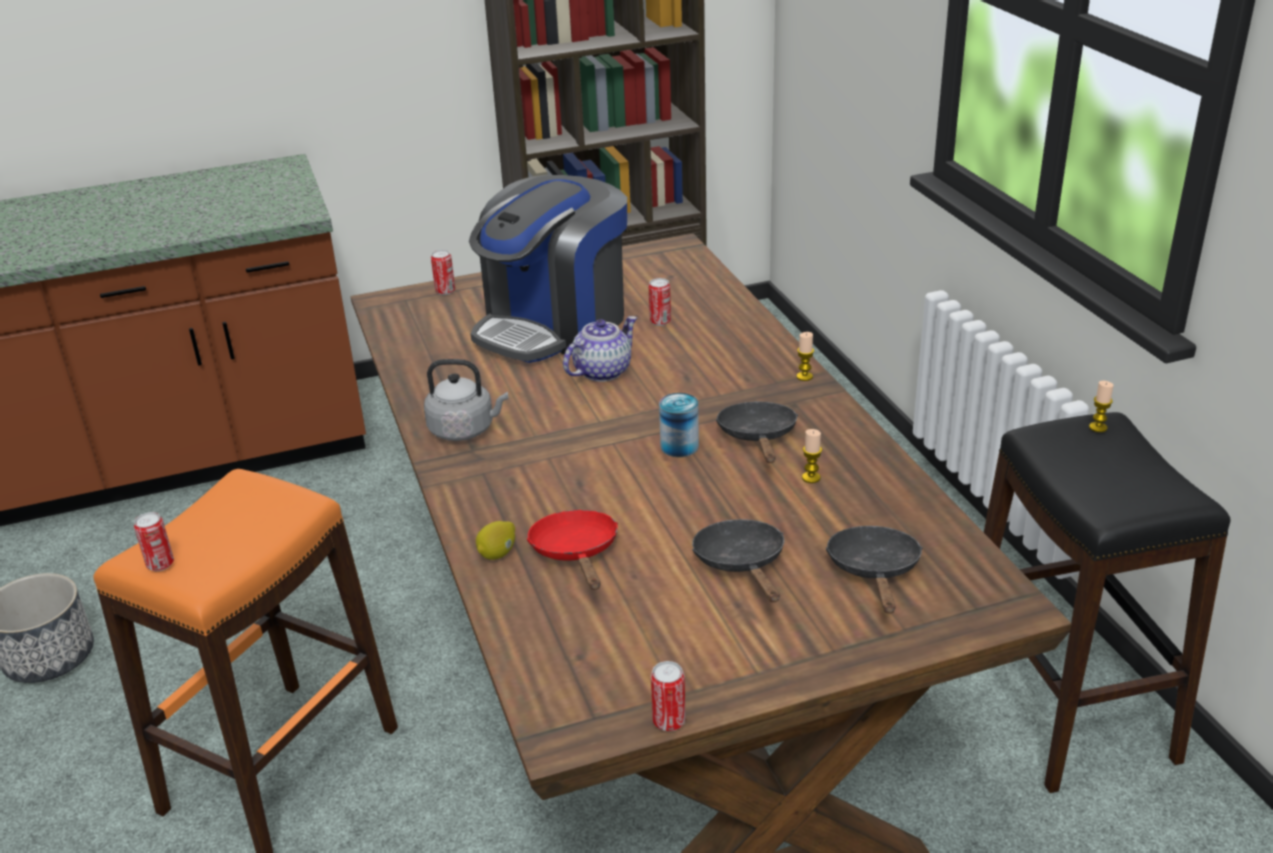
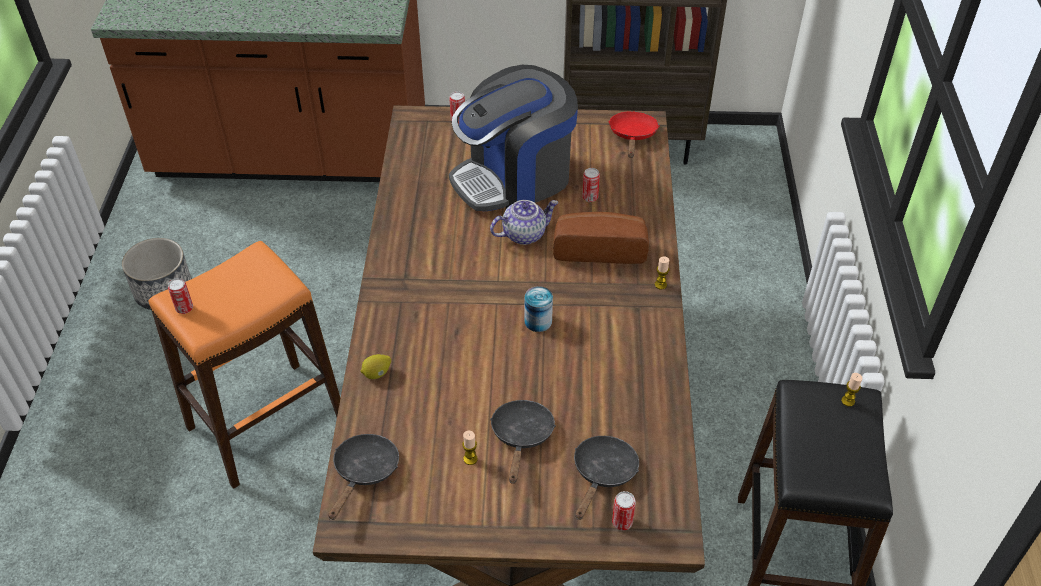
camera: 20 degrees right, 15 degrees up
grey kettle [424,359,508,441] -> none
red frying pan [527,510,618,590] -> red frying pan moved to [608,111,660,158]
can [651,661,686,731] -> can moved to [612,491,636,530]
black frying pan [715,401,798,463] -> black frying pan moved to [328,434,399,520]
candle [802,429,822,483] -> candle moved to [462,431,478,465]
none -> bread [553,212,649,264]

